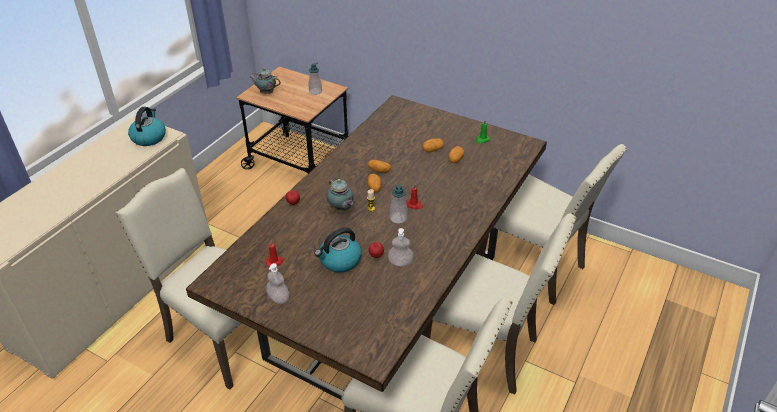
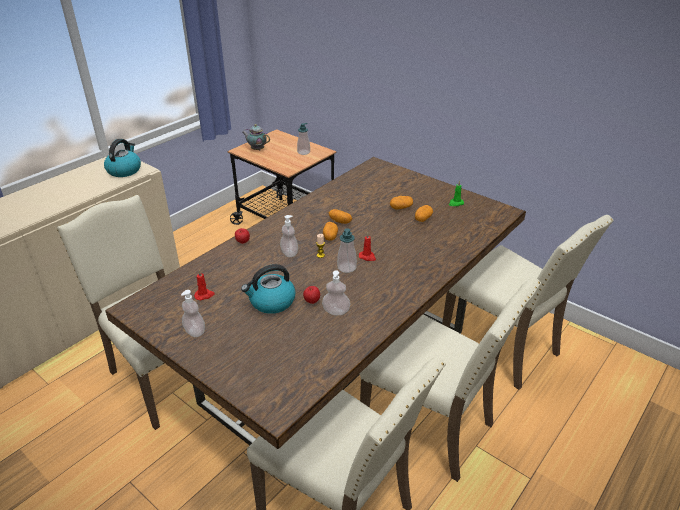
camera: 10 degrees right, 5 degrees down
teapot [327,178,354,212] -> soap dispenser [280,215,298,257]

